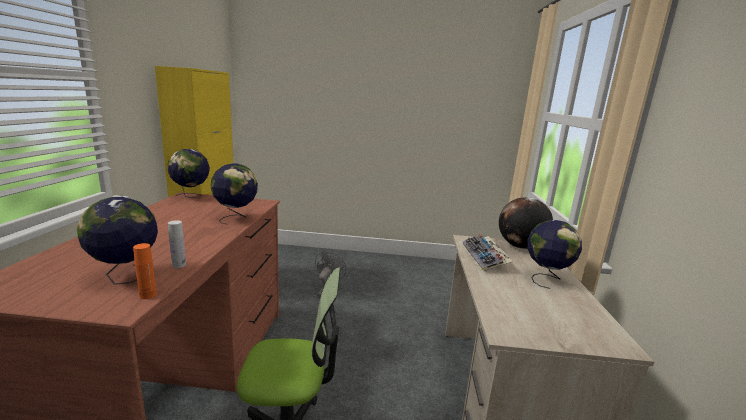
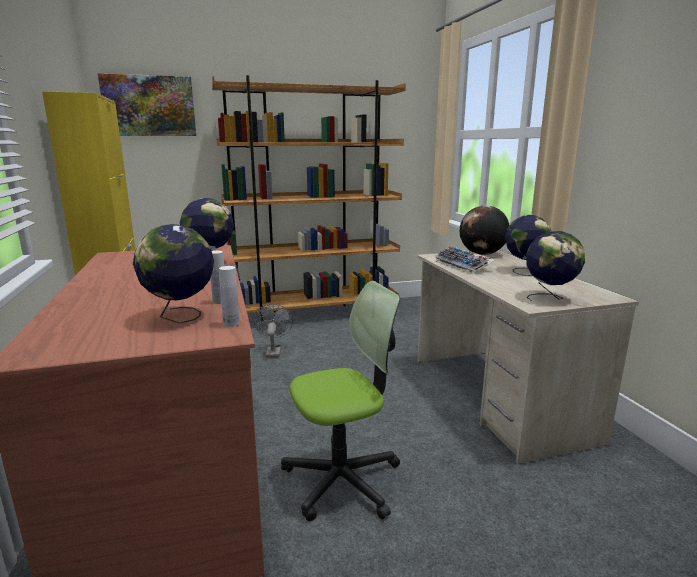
camera: 20 degrees left, 0 degrees up
orange bottle [133,243,156,299] -> white bottle [219,266,240,327]
globe [167,149,210,198] -> globe moved to [526,231,585,301]
none -> picture [98,73,196,136]
none -> brown bookcase [212,75,406,320]

